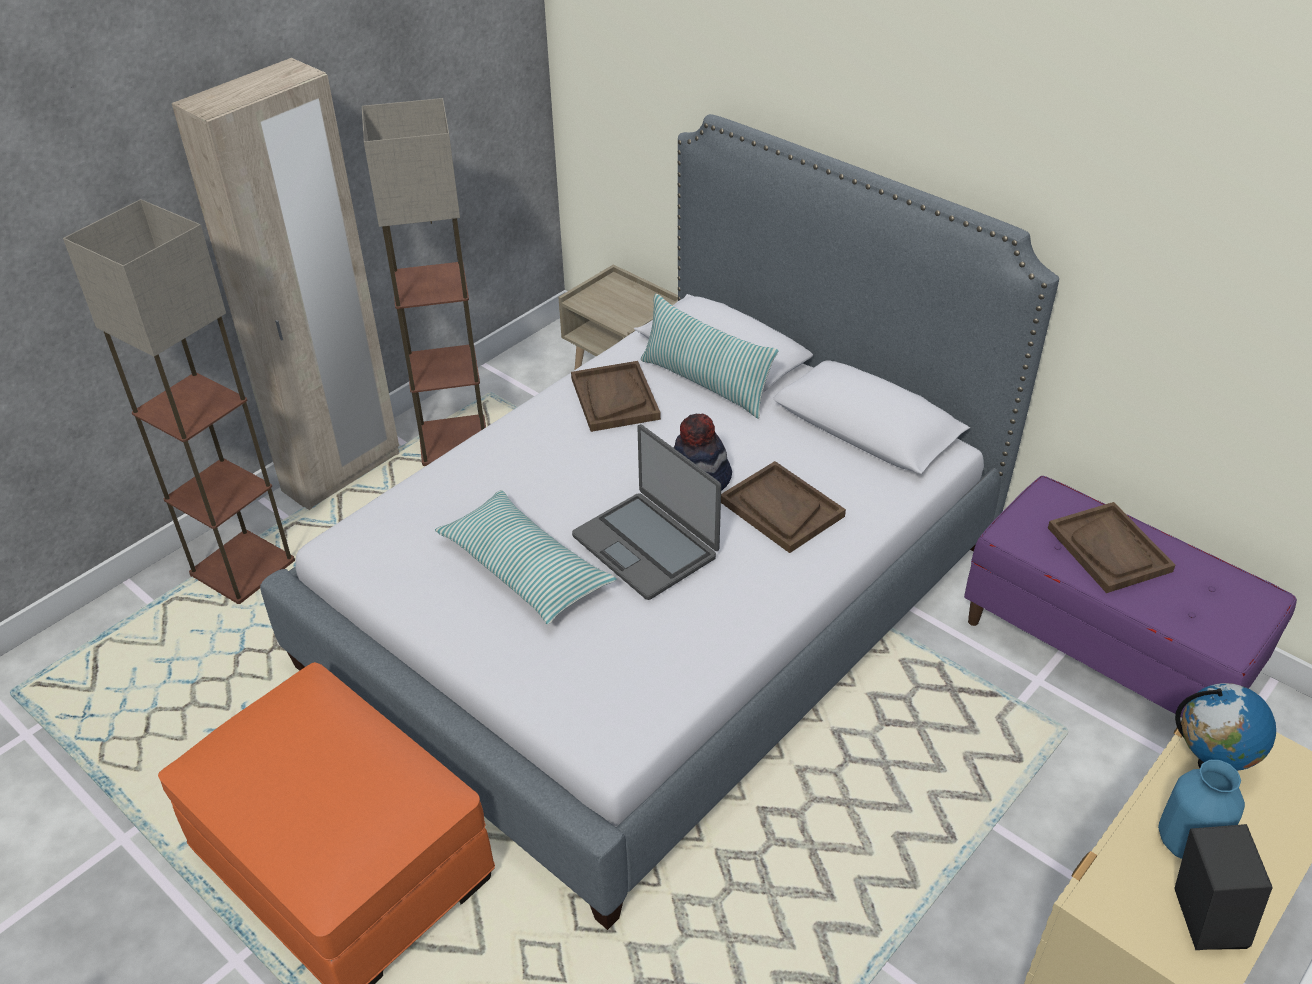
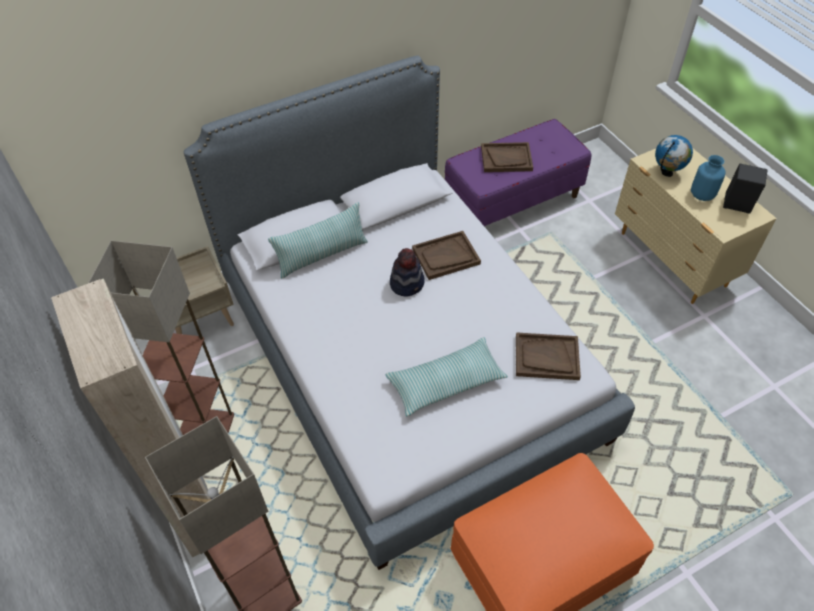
camera: 70 degrees left, 10 degrees up
brown tray [571,361,661,432] -> brown tray moved to [516,332,581,380]
laptop [572,424,721,600] -> none

